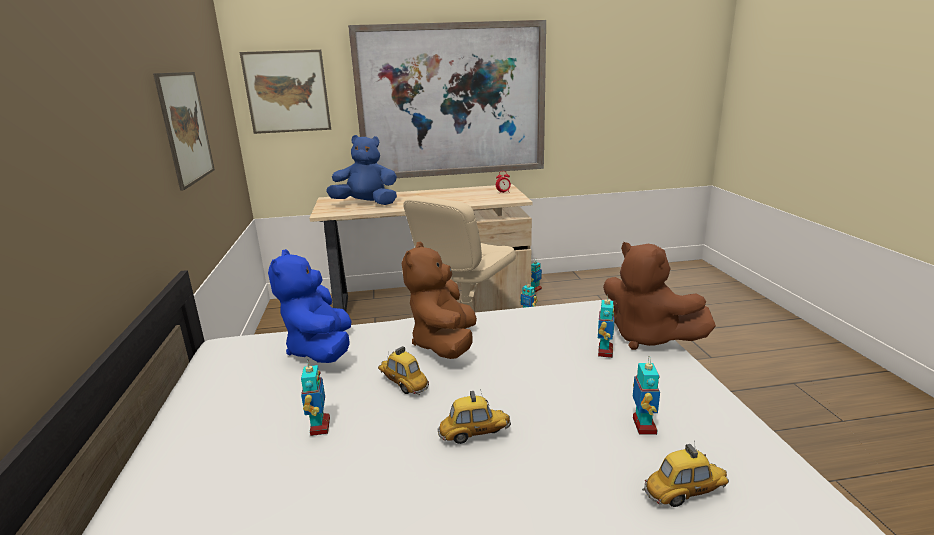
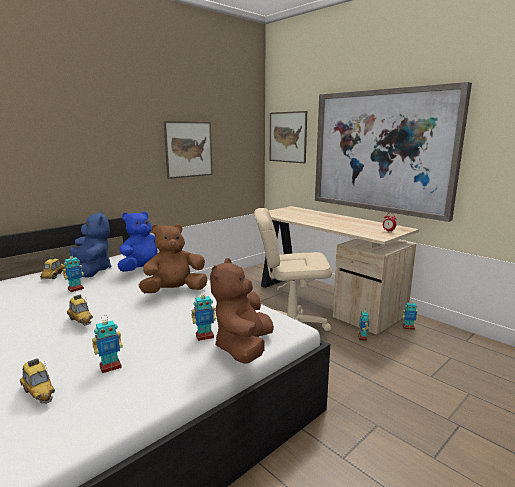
camera: 55 degrees right, 5 degrees down
blue plush toy [326,135,397,205] -> blue plush toy moved to [70,211,111,278]
toy car [378,346,429,396] -> toy car moved to [40,256,65,280]

